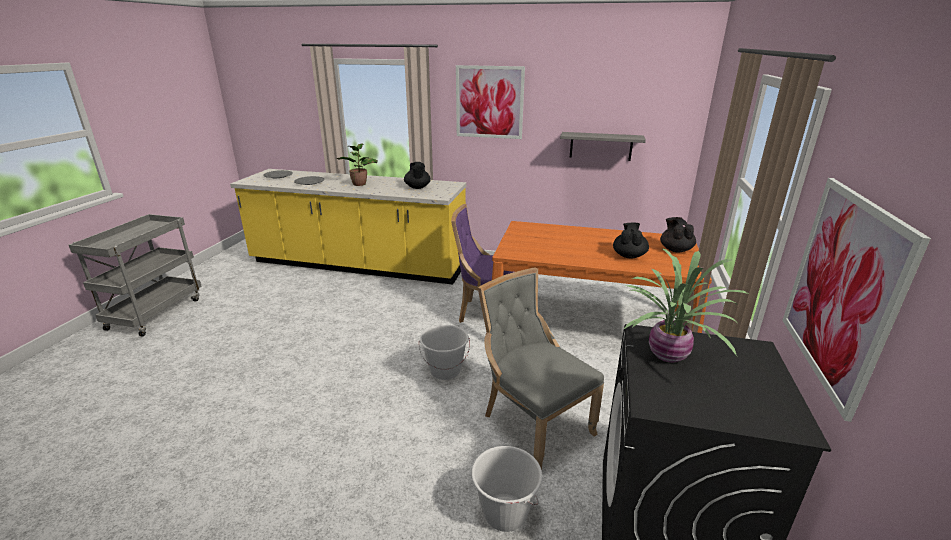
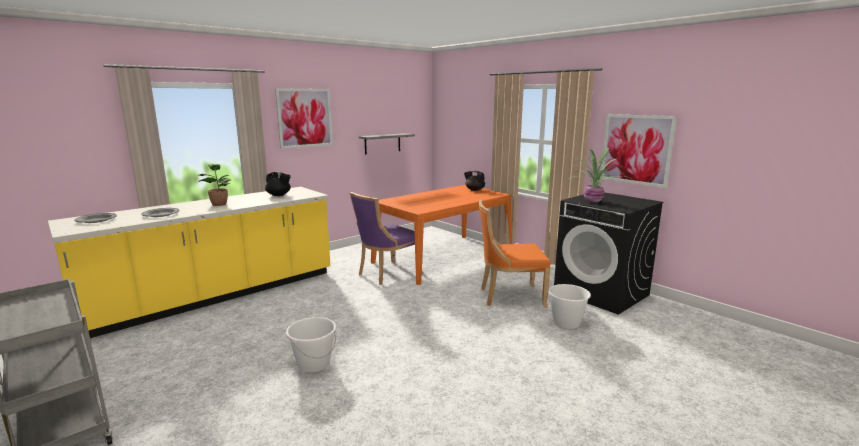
camera: 55 degrees left, 10 degrees down
white bucket [419,325,470,380] -> white bucket moved to [286,317,336,373]
grey chair [478,268,604,470] -> orange chair [479,199,550,308]
black teapot [613,223,649,258] -> none

